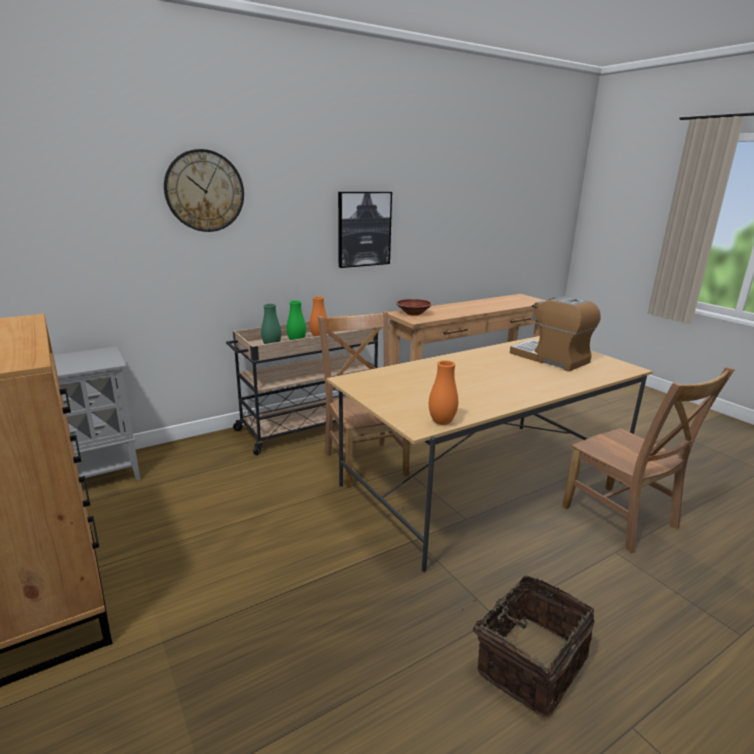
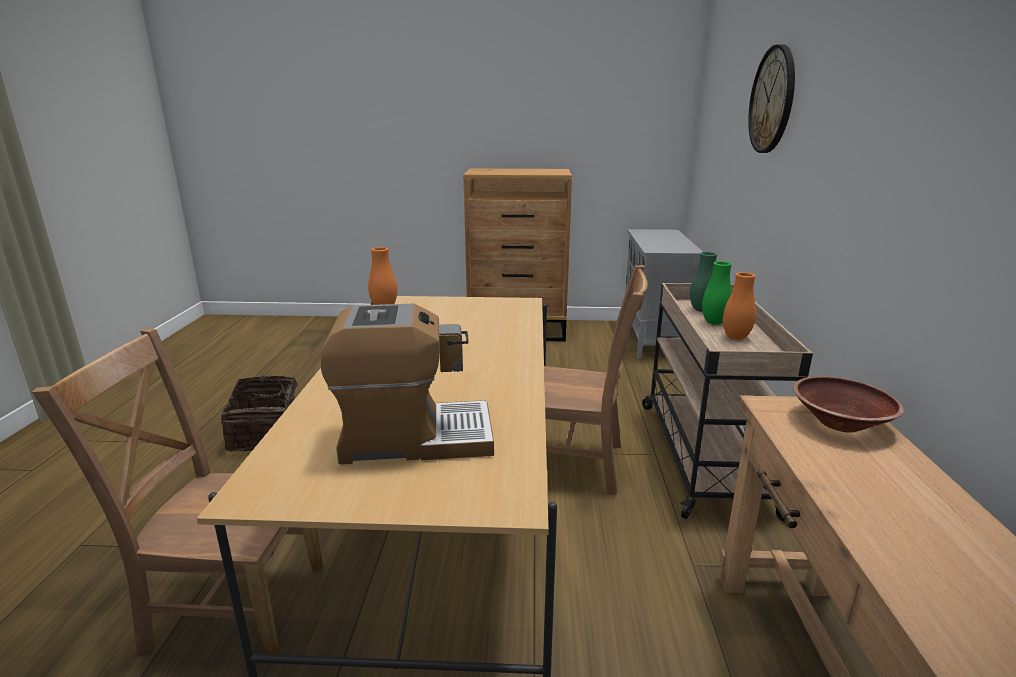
camera: 125 degrees right, 0 degrees up
picture [338,192,392,268] -> none

